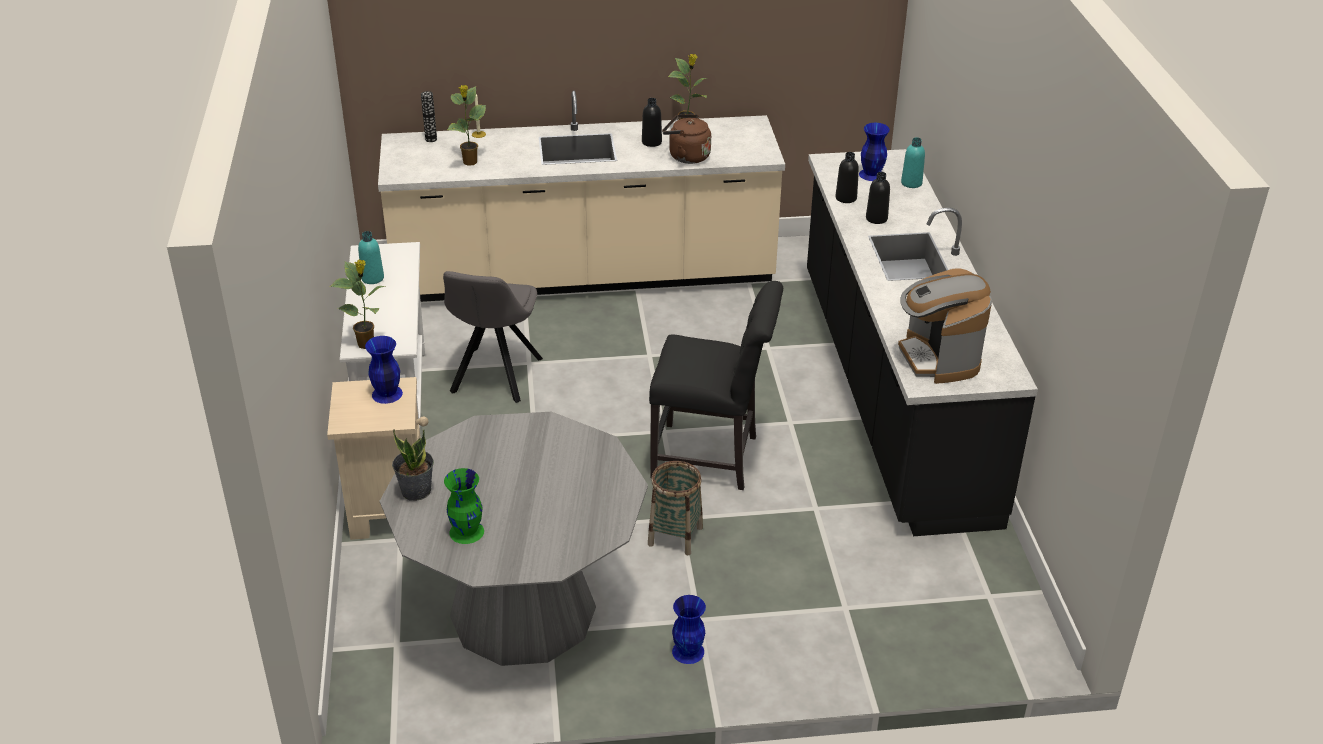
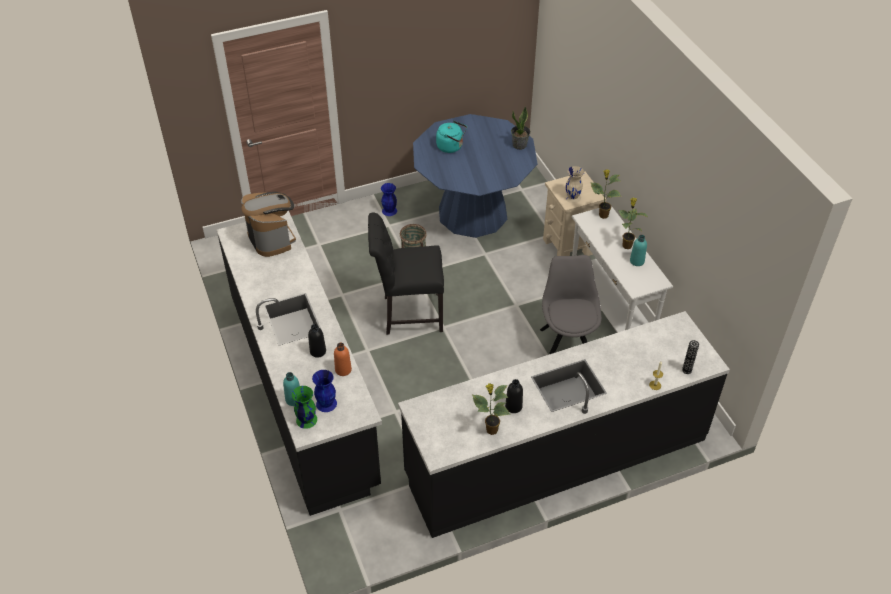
camera: 165 degrees right, 10 degrees up
blue vase [365,336,403,404] -> beige vase [564,166,584,203]
beige counter [378,91,785,302] -> black counter [398,311,730,538]
grey dining table [380,412,648,666] -> blue dining table [413,114,538,238]
green vase [444,468,484,544] -> green vase moved to [292,386,317,429]
potted plant [447,85,486,166] -> potted plant moved to [618,198,649,249]
brown kettle [662,114,711,164] -> none
black bottle [835,152,859,203] -> orange bottle [334,343,352,376]
none -> turquoise kettle [436,121,467,153]

